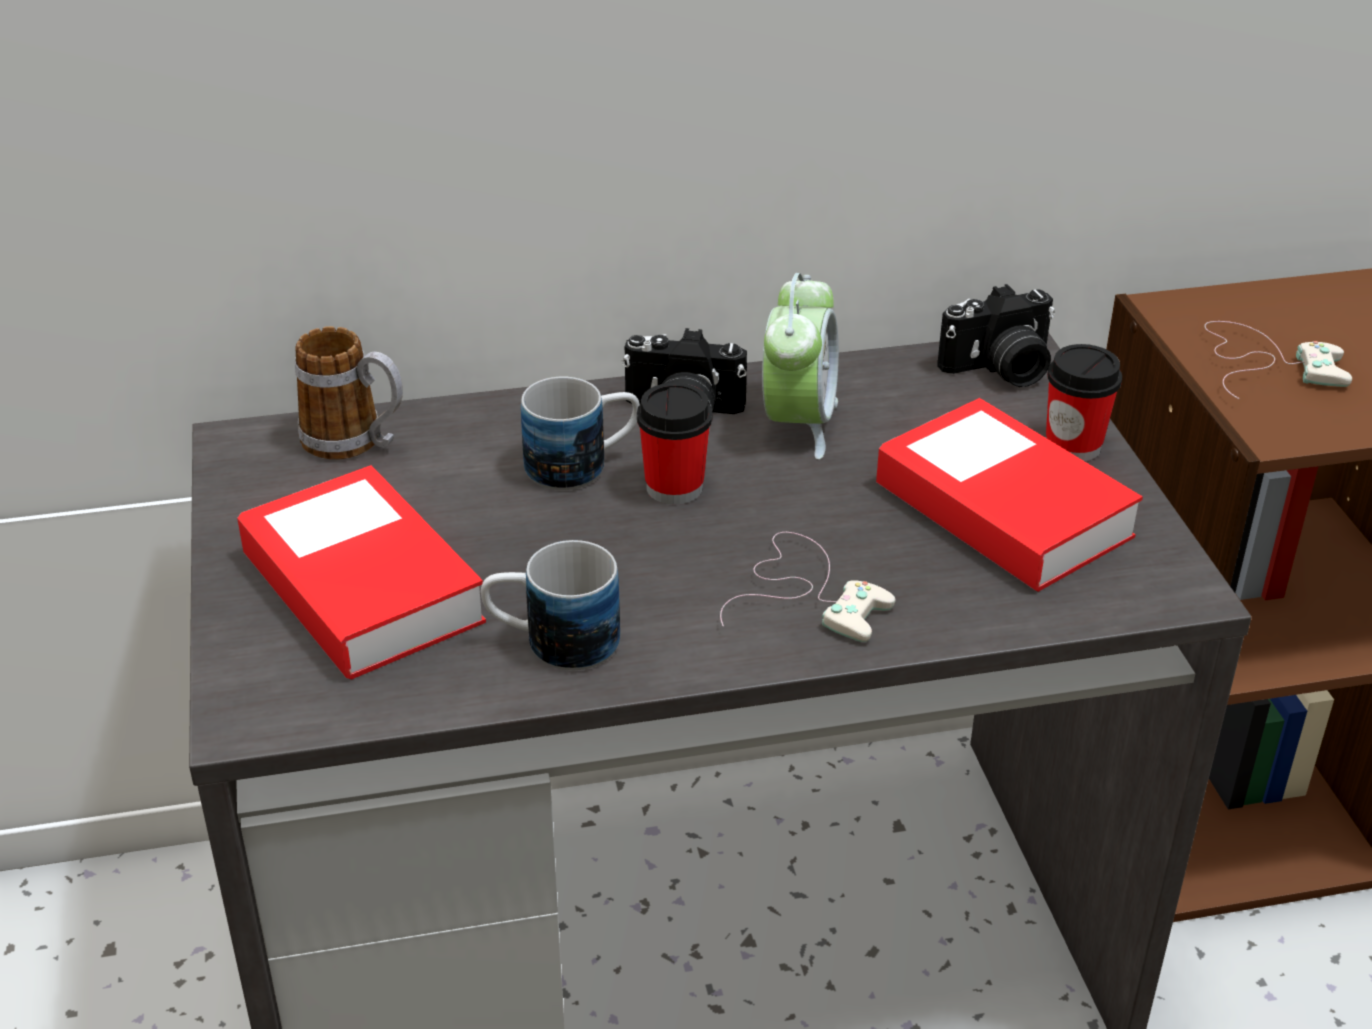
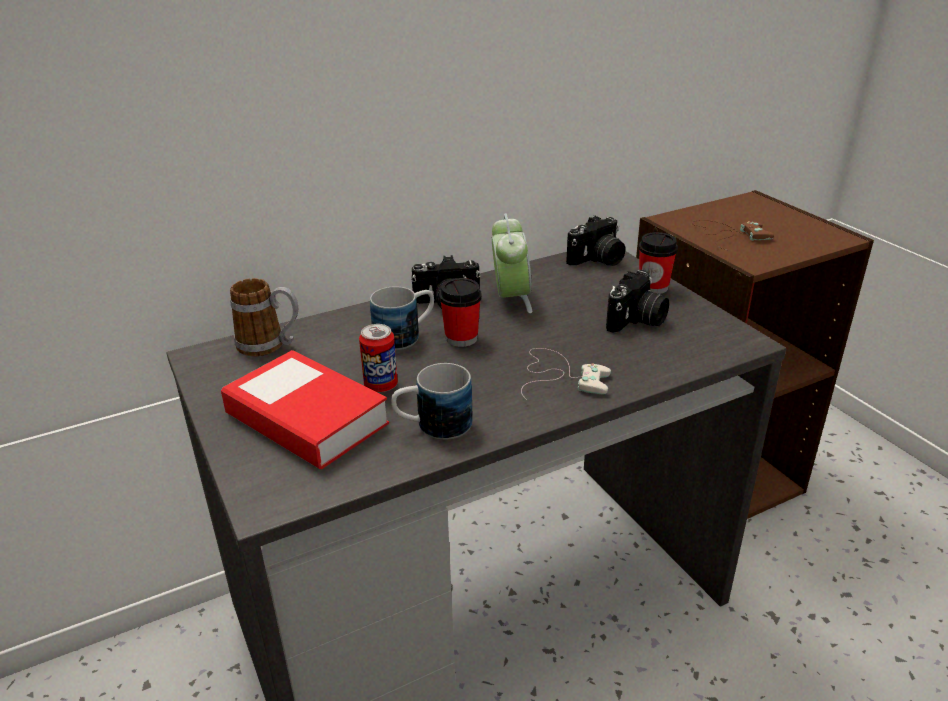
camera: 15 degrees left, 5 degrees down
book [876,398,1143,592] -> camera [606,270,669,333]
white game controller [1204,321,1352,399] -> brown game controller [692,220,774,251]
none -> can [359,324,398,392]

